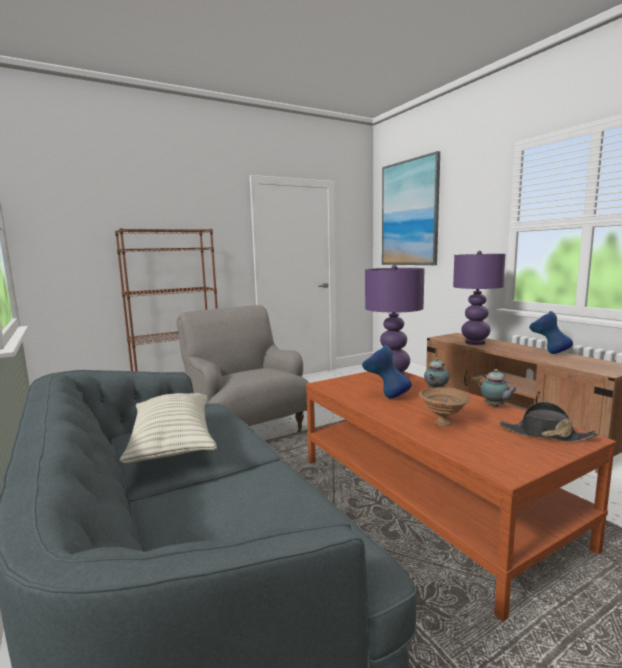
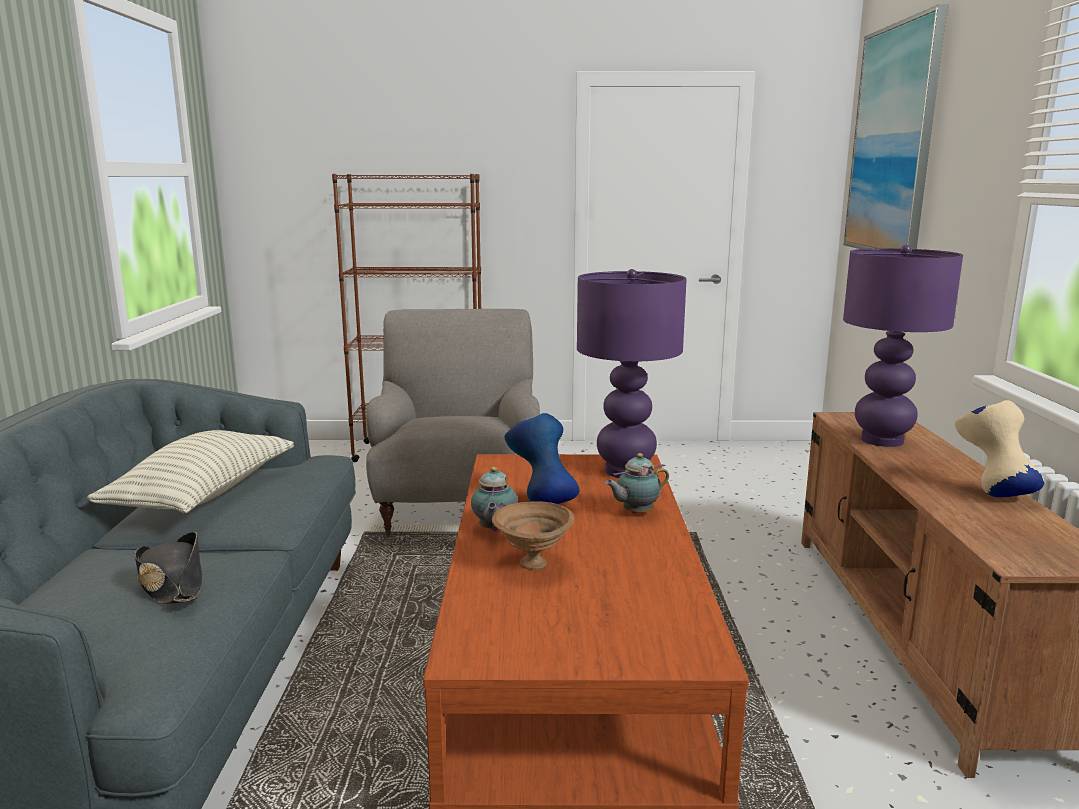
camera: 30 degrees right, 5 degrees up
teapot [477,369,518,407] -> teapot moved to [471,467,518,531]
black hat [499,402,599,442] -> black hat moved to [134,532,202,604]
blue vase [529,311,573,354] -> beige vase [955,400,1044,497]

